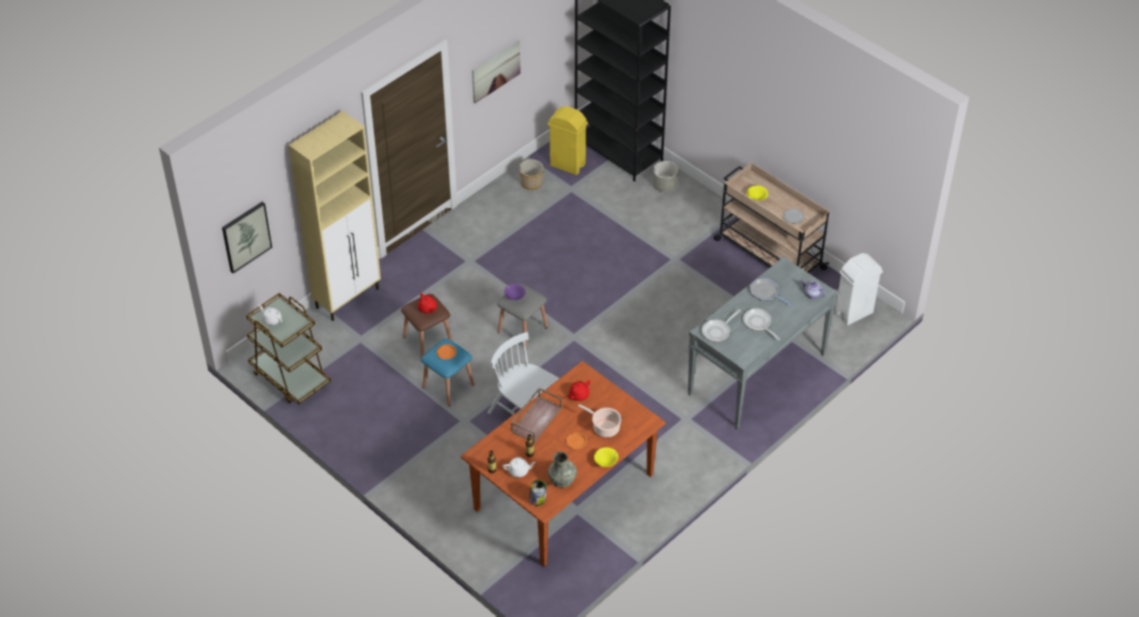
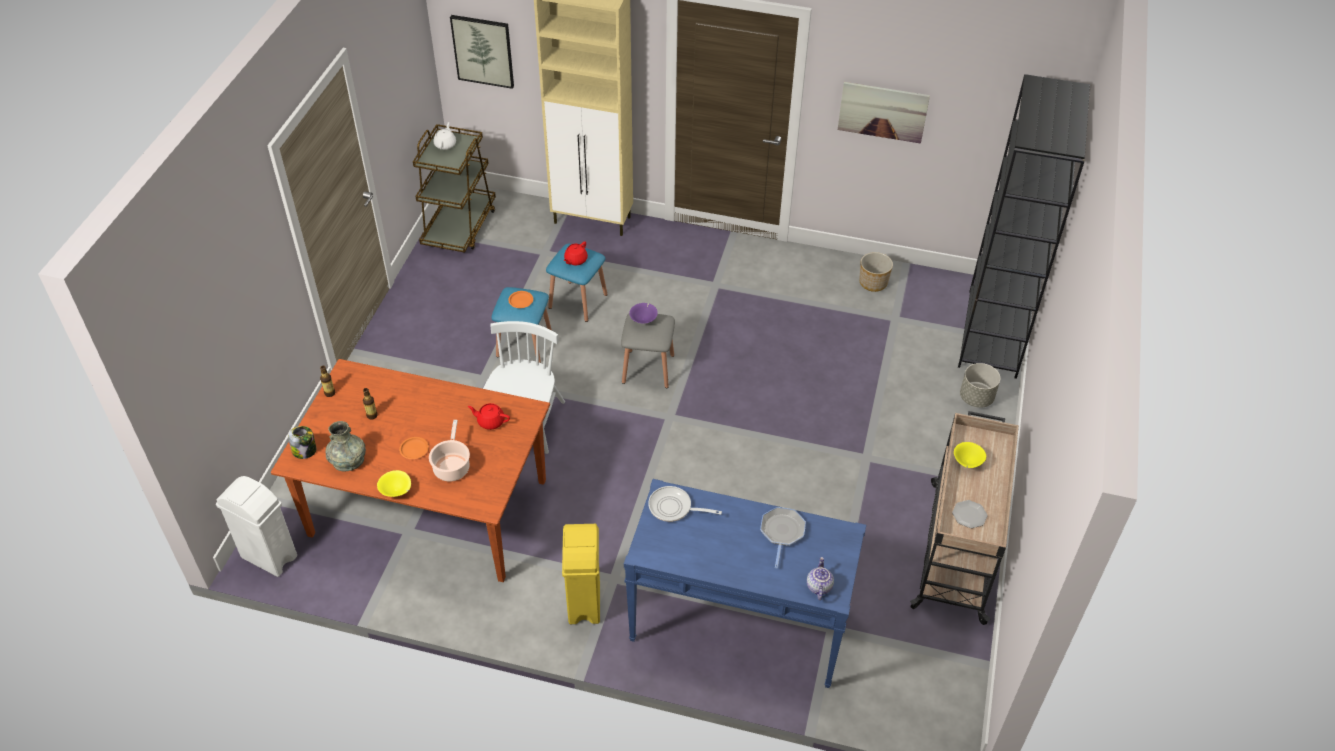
camera: 60 degrees right, 0 degrees up
brown stool [401,294,452,357] -> blue stool [546,244,607,322]
white teapot [502,457,536,477] -> none
brown tray [511,388,562,443] -> none
yellow trash can [548,106,588,175] -> yellow trash can moved to [562,524,600,624]
grey console table [687,256,837,429] -> blue console table [624,479,866,688]
frying pan [743,308,780,340] -> none
white trash can [835,253,883,325] -> white trash can moved to [216,476,297,577]

